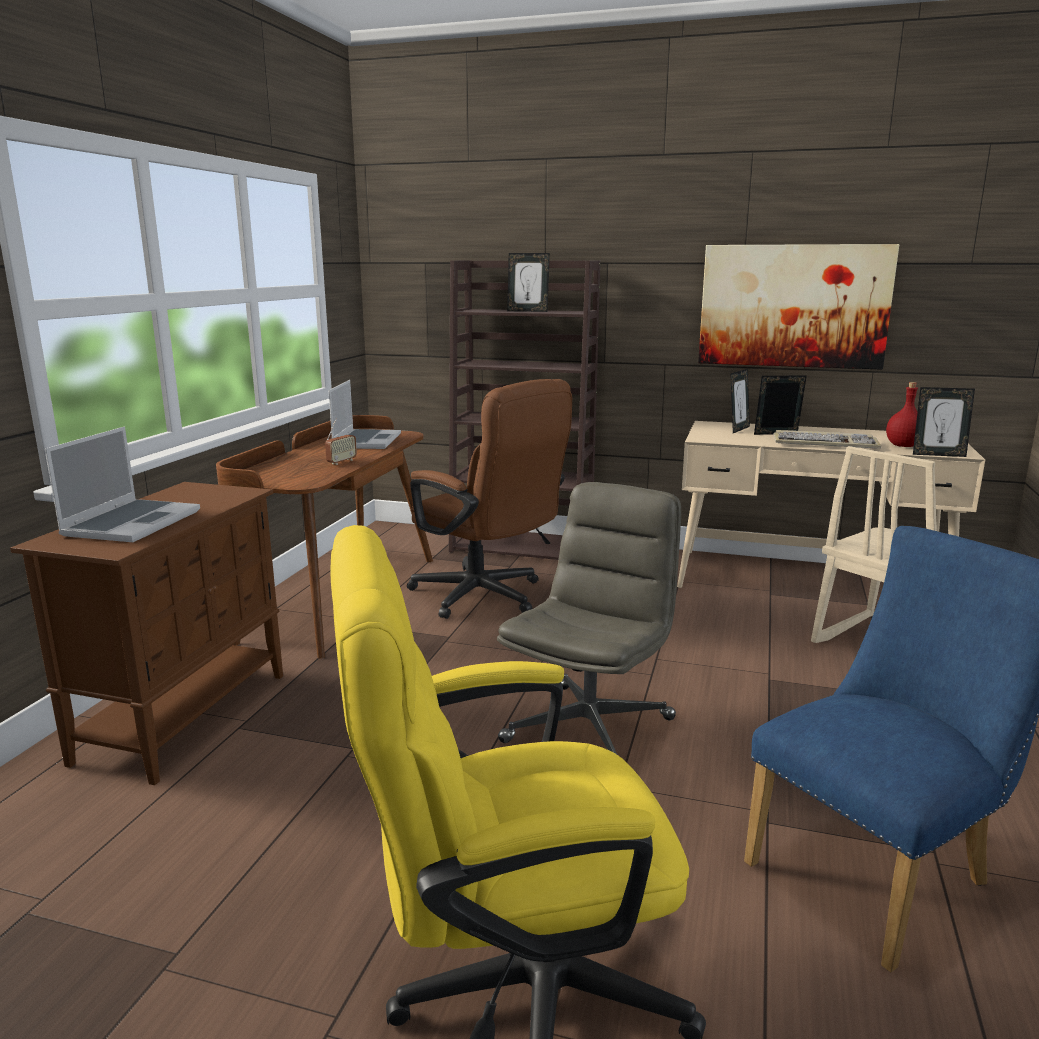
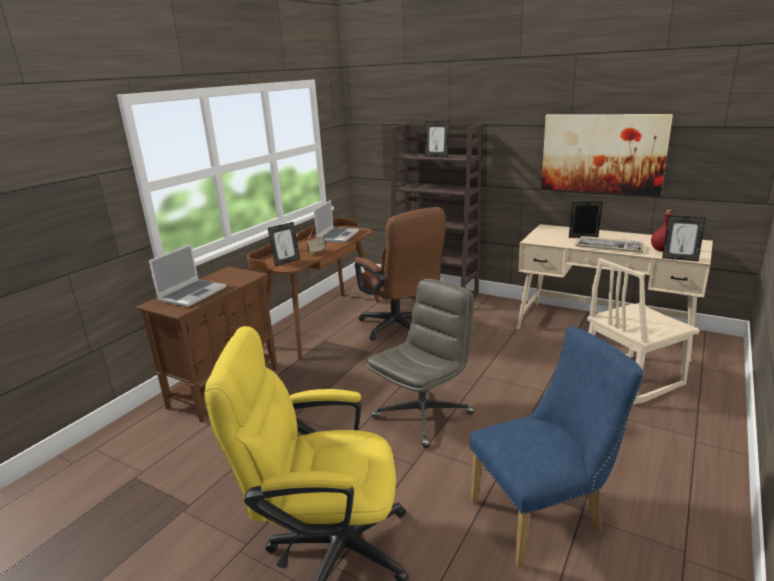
camera: 15 degrees right, 5 degrees up
picture frame [730,369,750,433] -> picture frame moved to [268,222,300,267]

